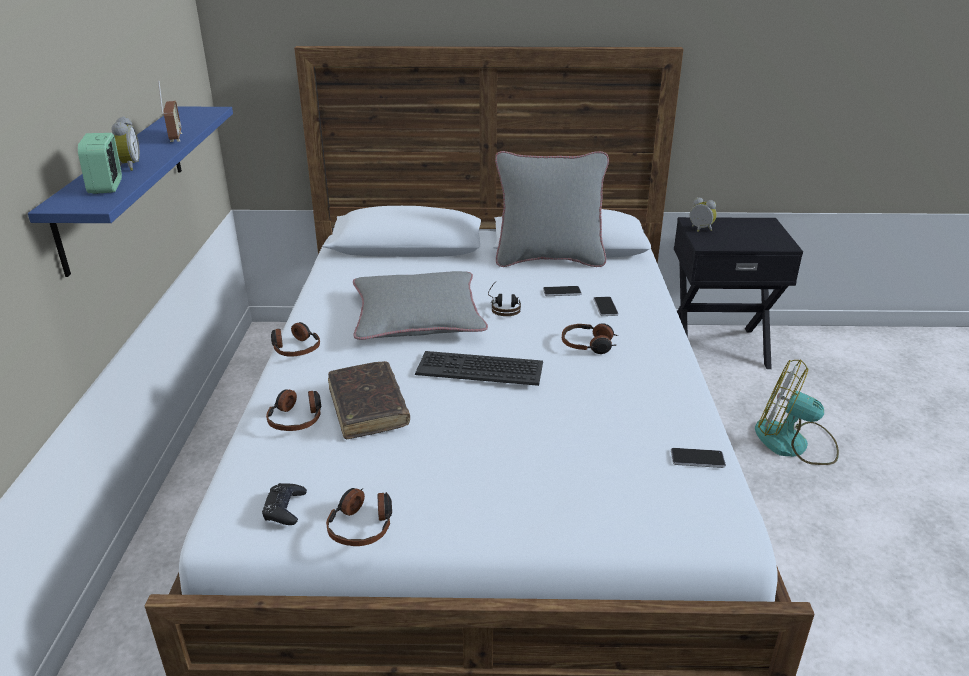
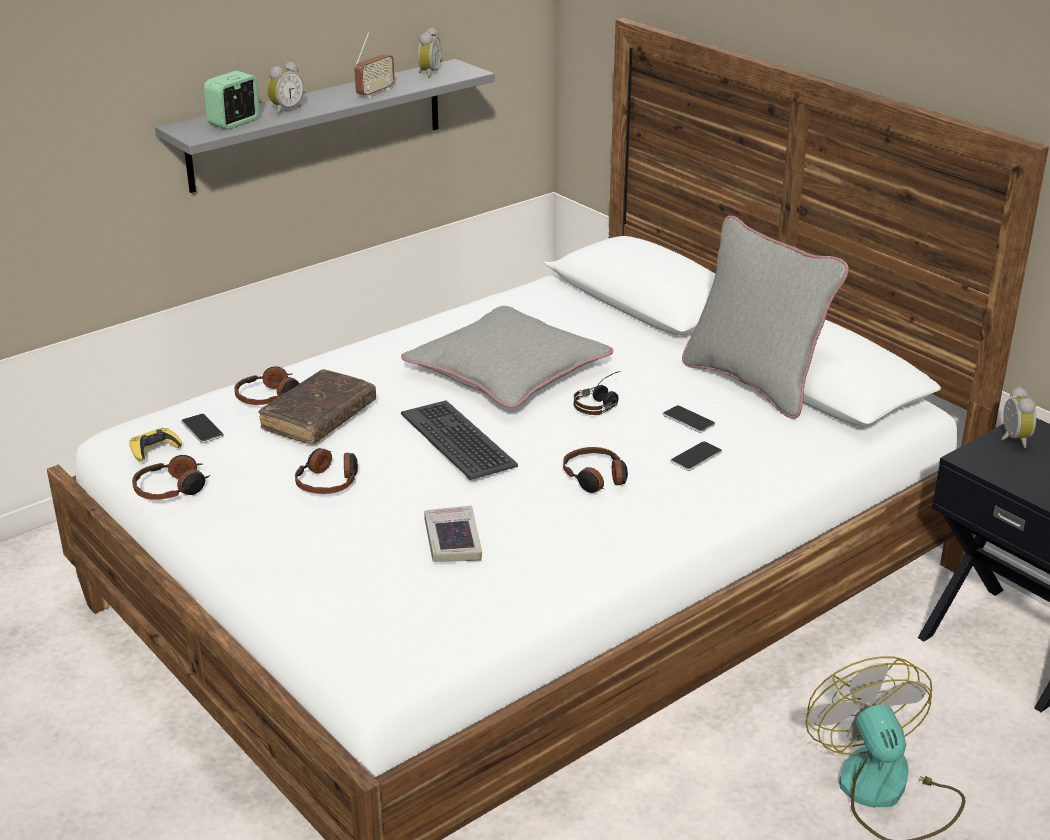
camera: 50 degrees right, 0 degrees up
blue shelf [28,107,233,277] -> grey shelf [155,59,495,193]
black game controller [262,483,307,525] -> yellow game controller [129,428,182,461]
headphones [271,322,320,357] -> headphones moved to [295,448,358,494]
phone [671,448,726,468] -> phone moved to [181,414,224,443]
none -> alarm clock [417,28,441,78]
none -> book [424,506,482,562]

